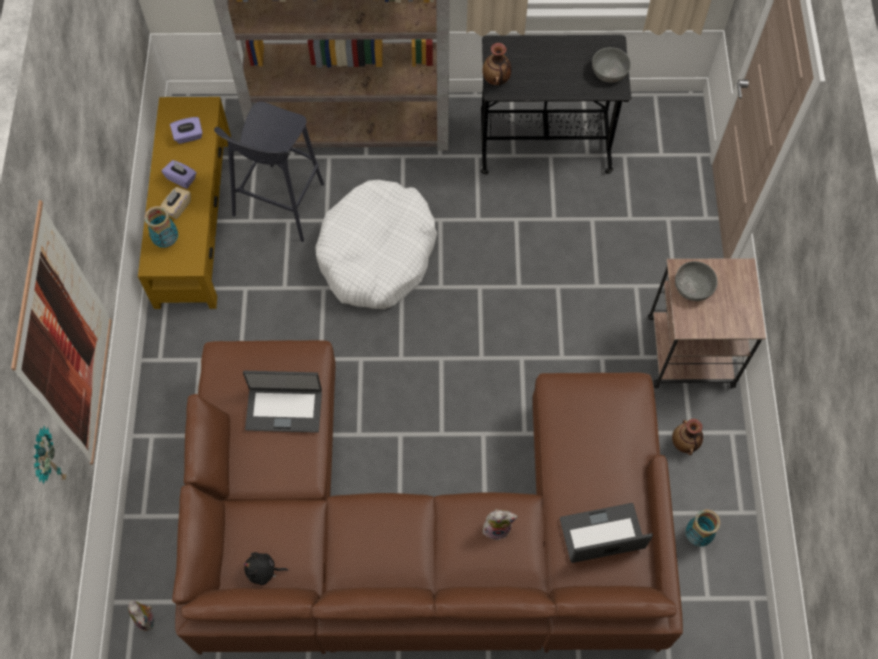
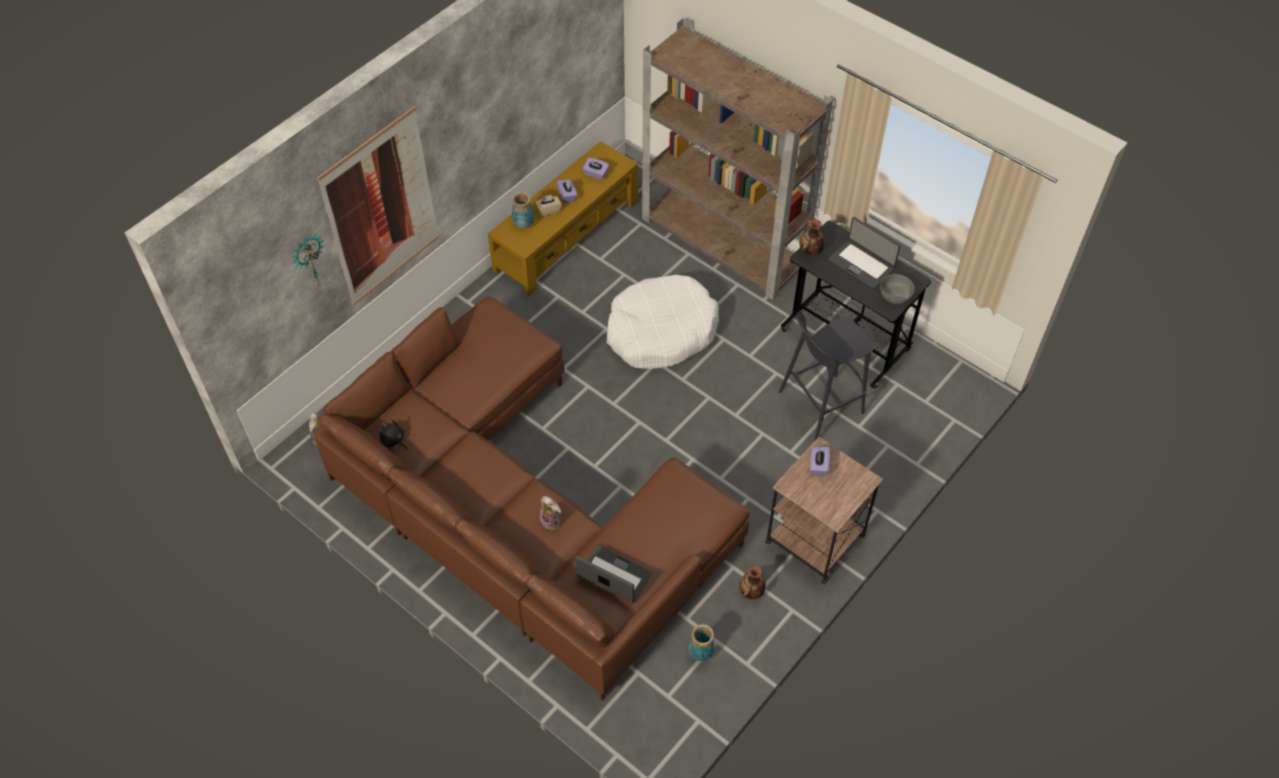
camera: 40 degrees right, 10 degrees down
grey stool [214,102,324,242] -> grey stool moved to [779,312,873,441]
laptop [243,371,322,433] -> laptop moved to [828,217,900,289]
grey bowl [675,261,718,301] -> purple tissue box [810,447,830,476]

